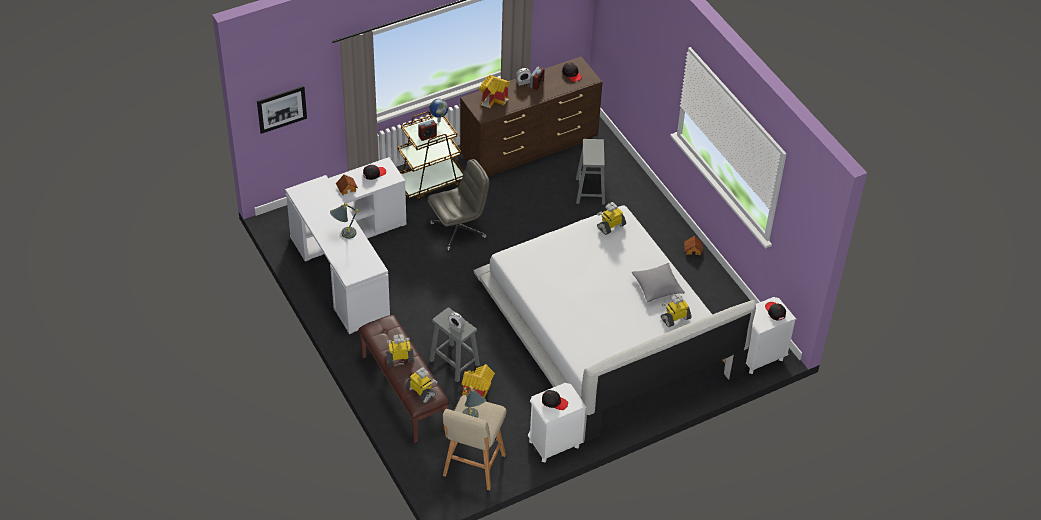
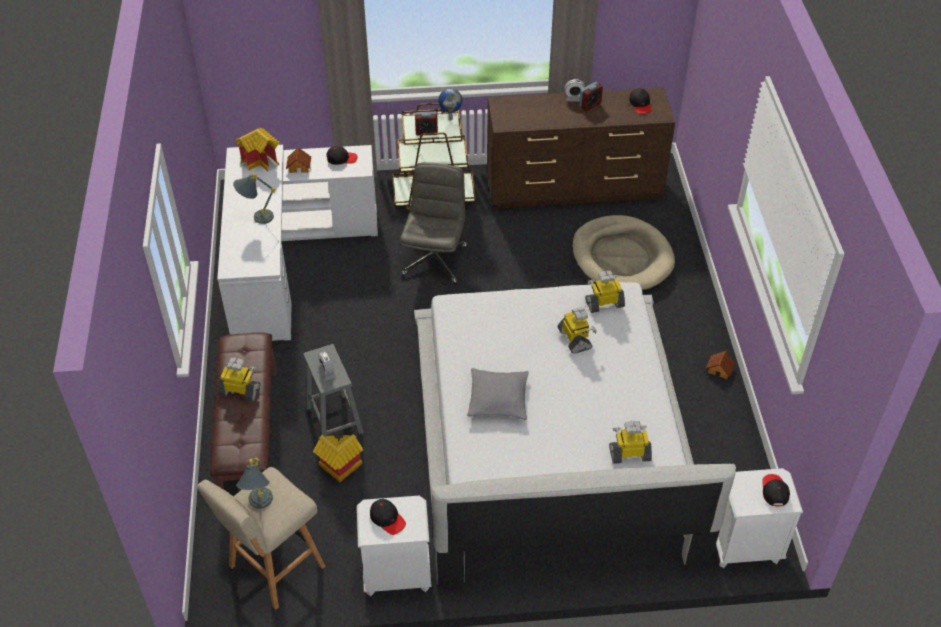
camera: 25 degrees right, 0 degrees up
picture [257,86,307,134] -> none
toy robot [406,367,437,403] -> toy robot moved to [558,307,597,354]
grey office chair [428,159,489,252] -> grey office chair turned 75 degrees counterclockwise [400,162,468,284]
toy house [478,75,510,108] -> toy house moved to [236,128,280,171]
grey stool [576,139,605,205] -> beige dog bed [572,215,675,291]
grey pillow [632,263,685,302] -> grey pillow moved to [467,368,529,420]

